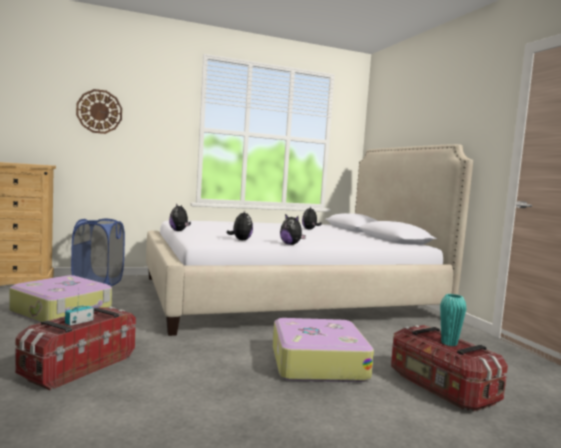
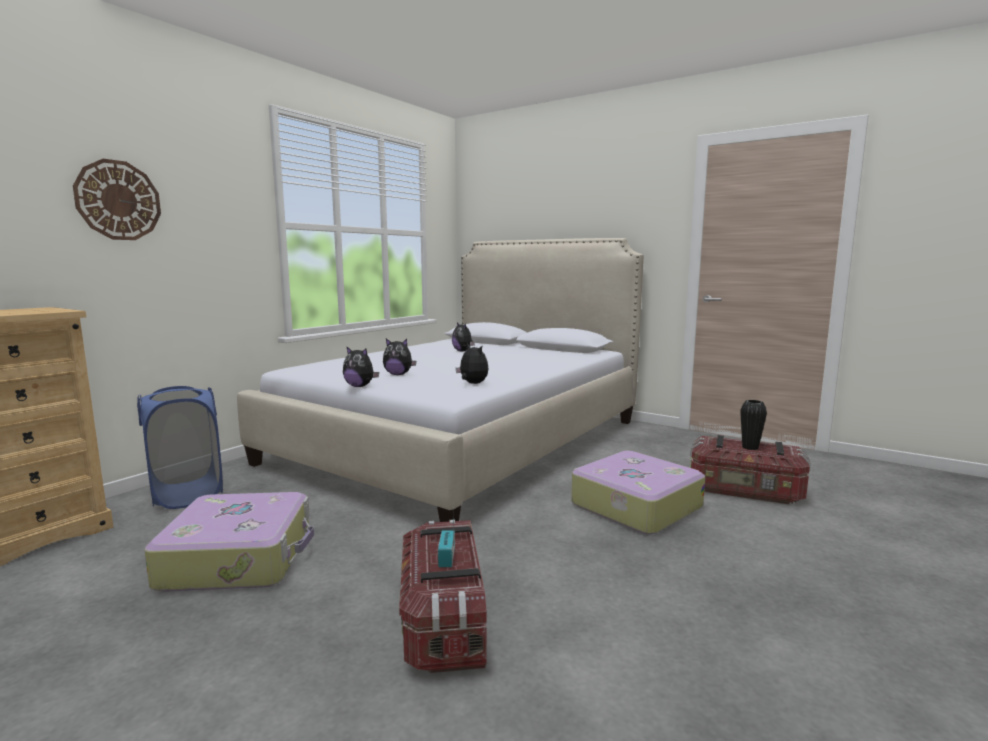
camera: 35 degrees left, 5 degrees up
plush toy [280,214,306,245] -> plush toy moved to [383,339,416,375]
turquoise vase [440,294,466,346] -> black vase [740,400,767,450]

